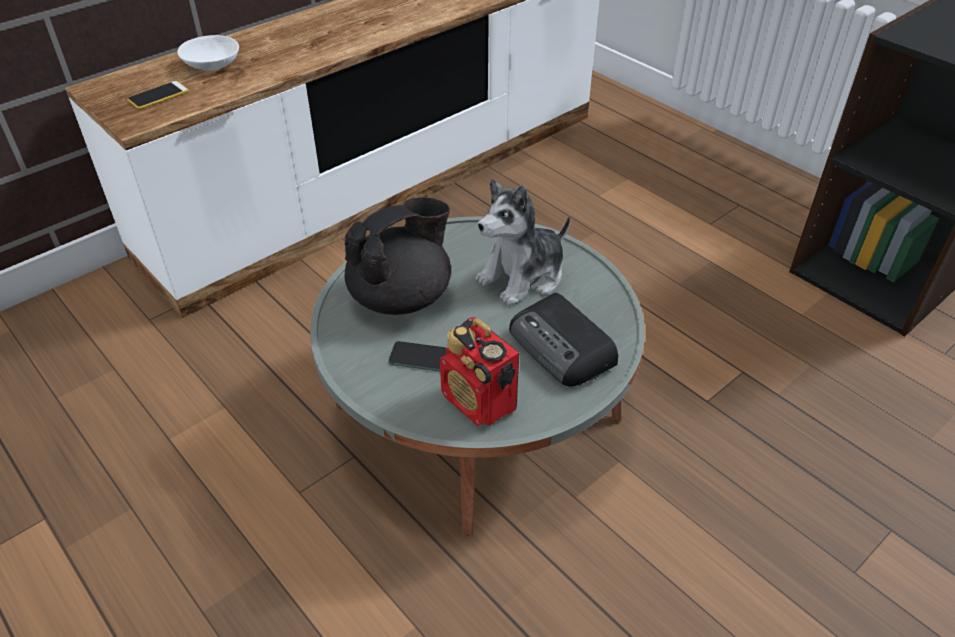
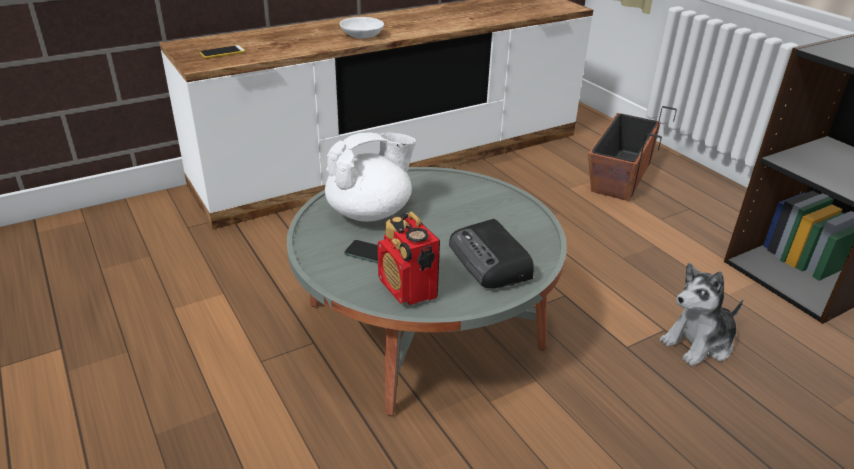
camera: 10 degrees right, 10 degrees down
white bowl [177,35,239,71] -> white bowl moved to [340,17,384,39]
black teapot [345,197,451,315] -> white teapot [325,133,416,222]
plush toy [476,179,570,306] -> plush toy moved to [660,263,743,366]
none -> planter [588,106,677,201]

